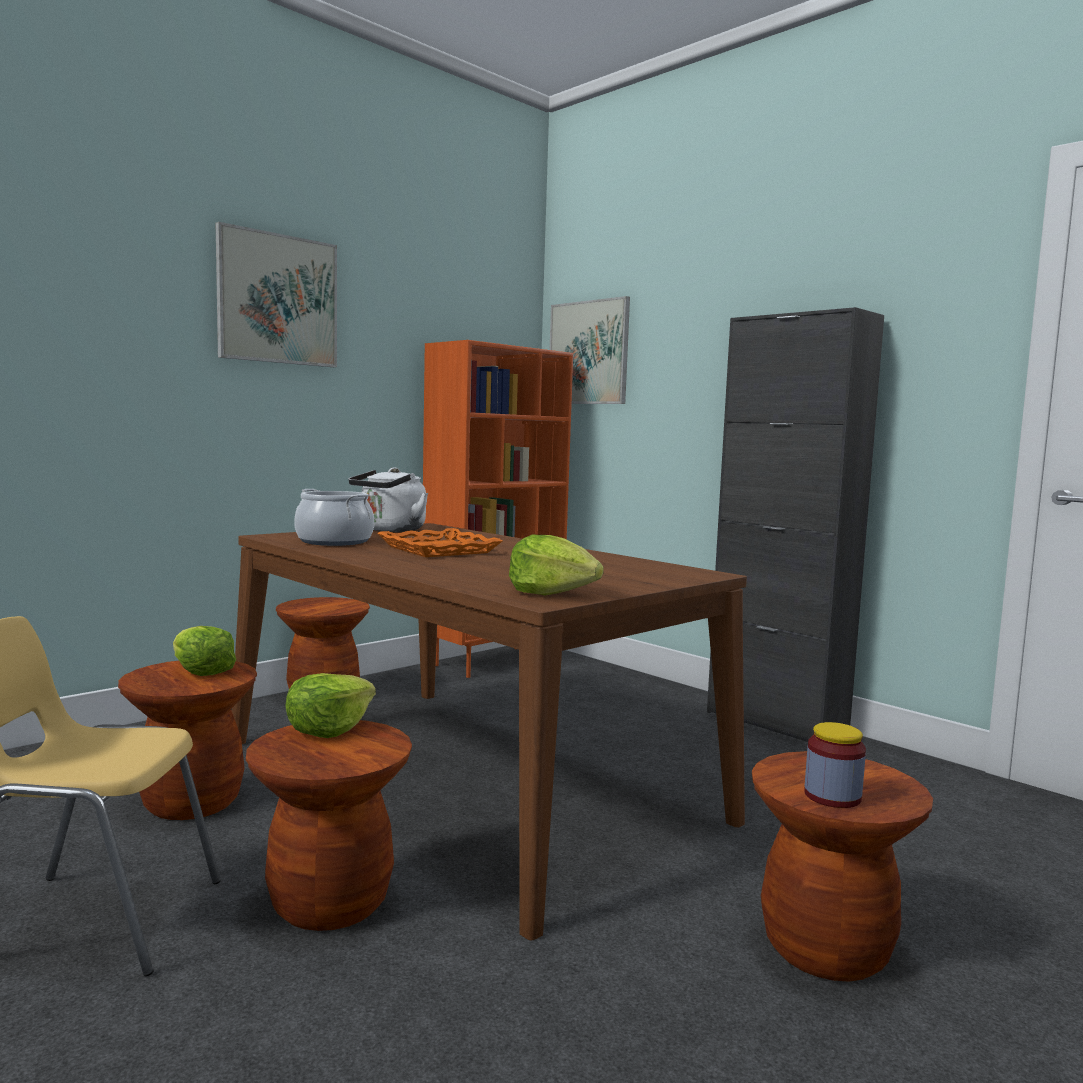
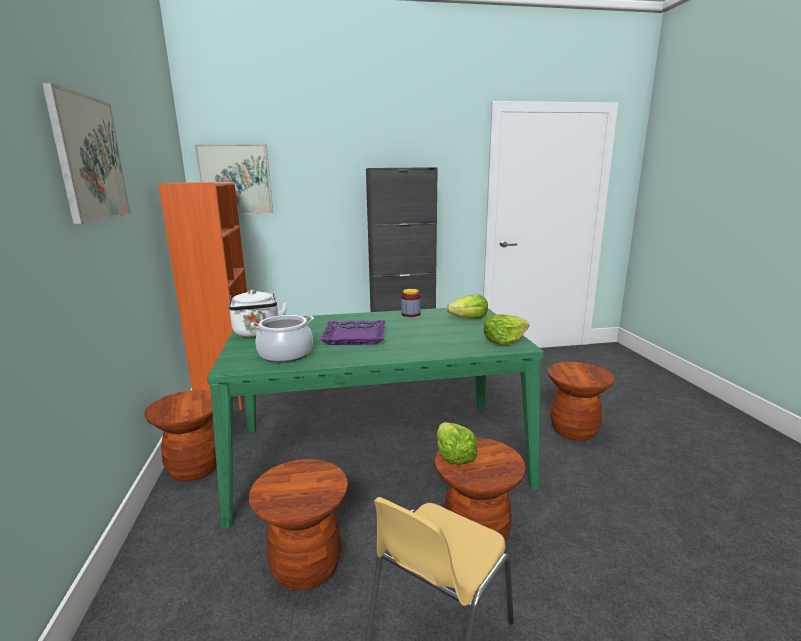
camera: 55 degrees left, 10 degrees up
lettuce [173,626,236,676] -> lettuce moved to [447,295,488,319]
brown dining table [232,523,747,941] -> green dining table [207,308,544,529]
orange tray [377,528,502,557] -> purple tray [320,320,385,345]
jar [804,722,866,808] -> jar moved to [401,289,421,317]

